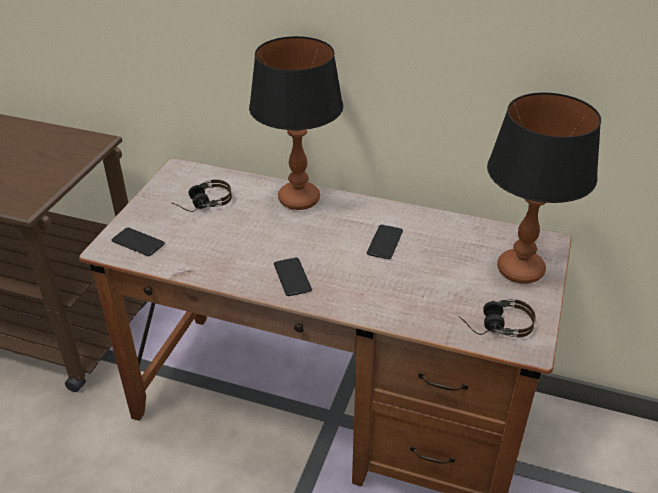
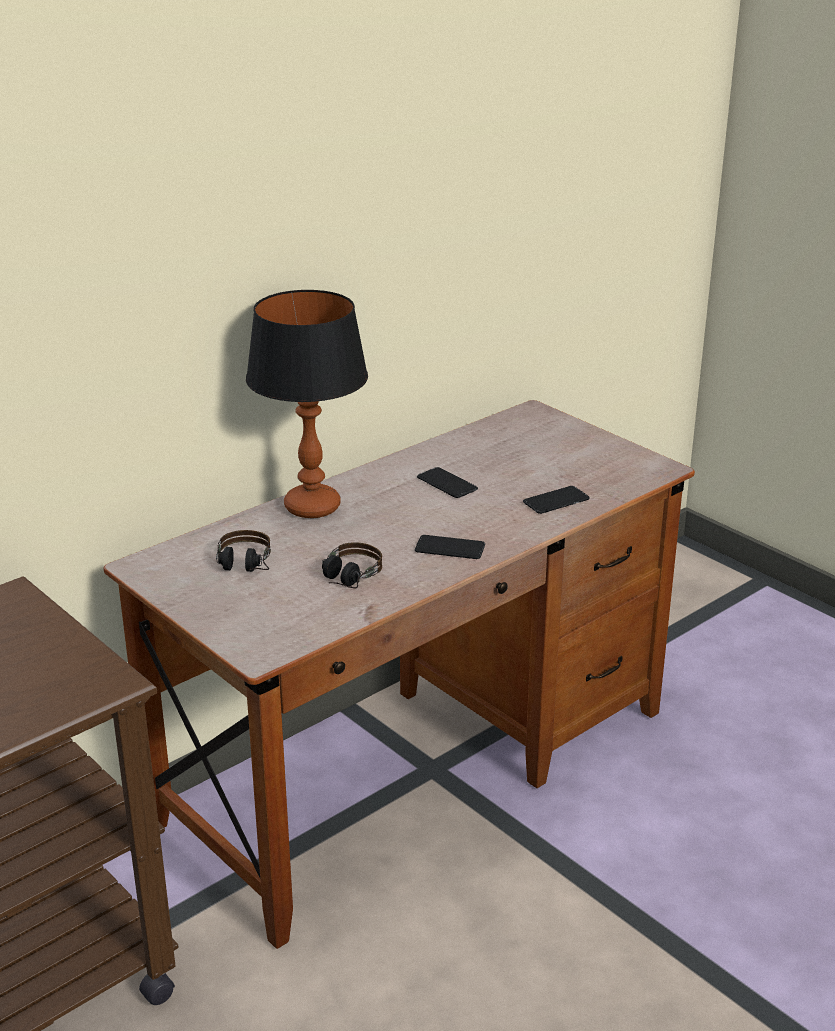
camera: 60 degrees left, 10 degrees down
phone [112,228,165,256] -> phone moved to [523,486,590,514]
headphones [458,299,536,338] -> headphones moved to [322,542,382,588]
table lamp [487,92,601,284] -> none

